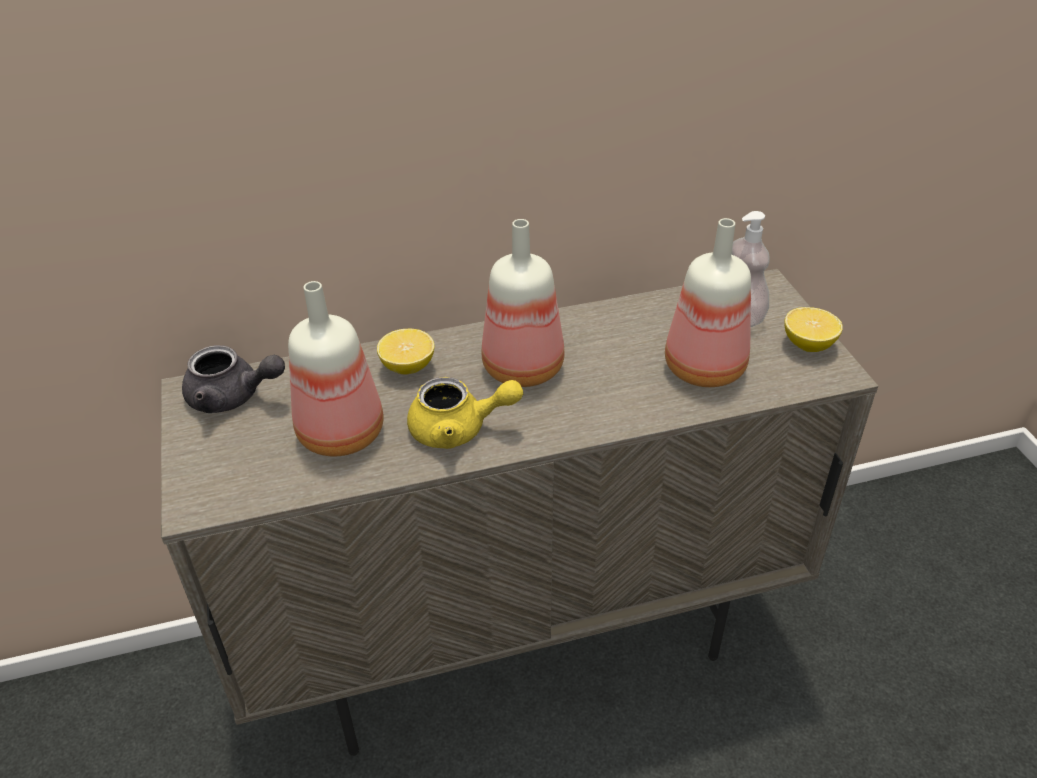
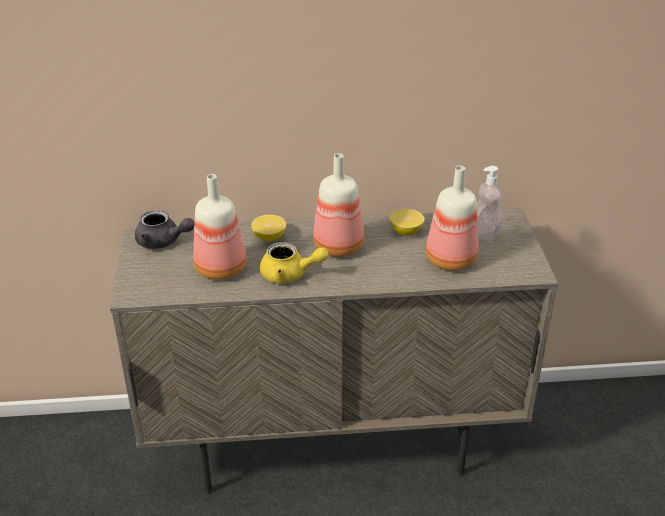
camera: 10 degrees right, 5 degrees down
lemon [784,307,843,352] -> lemon moved to [390,209,425,236]

